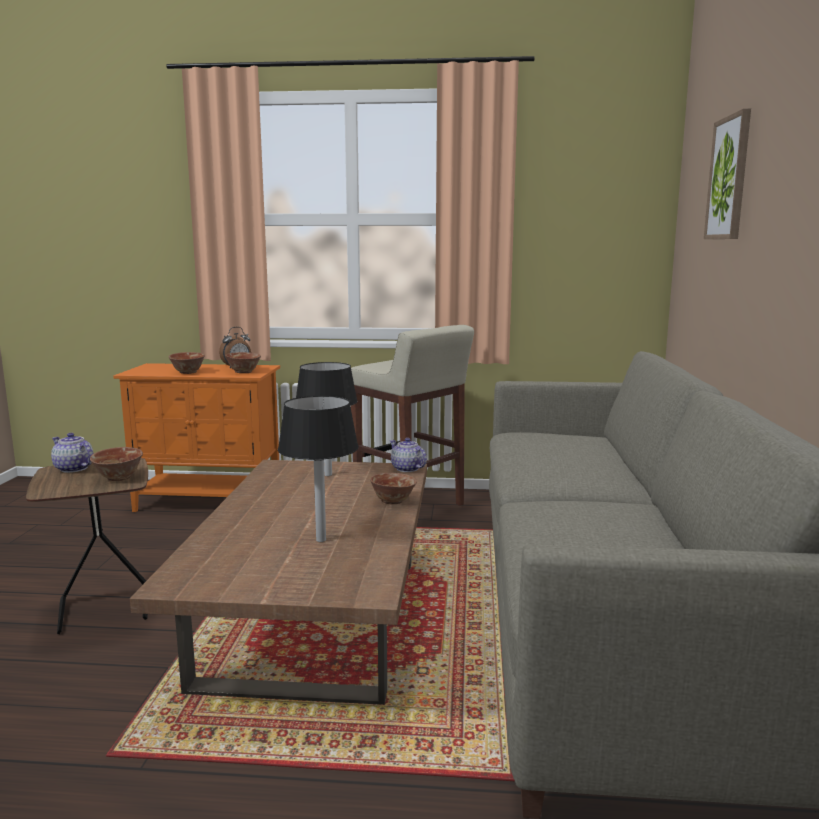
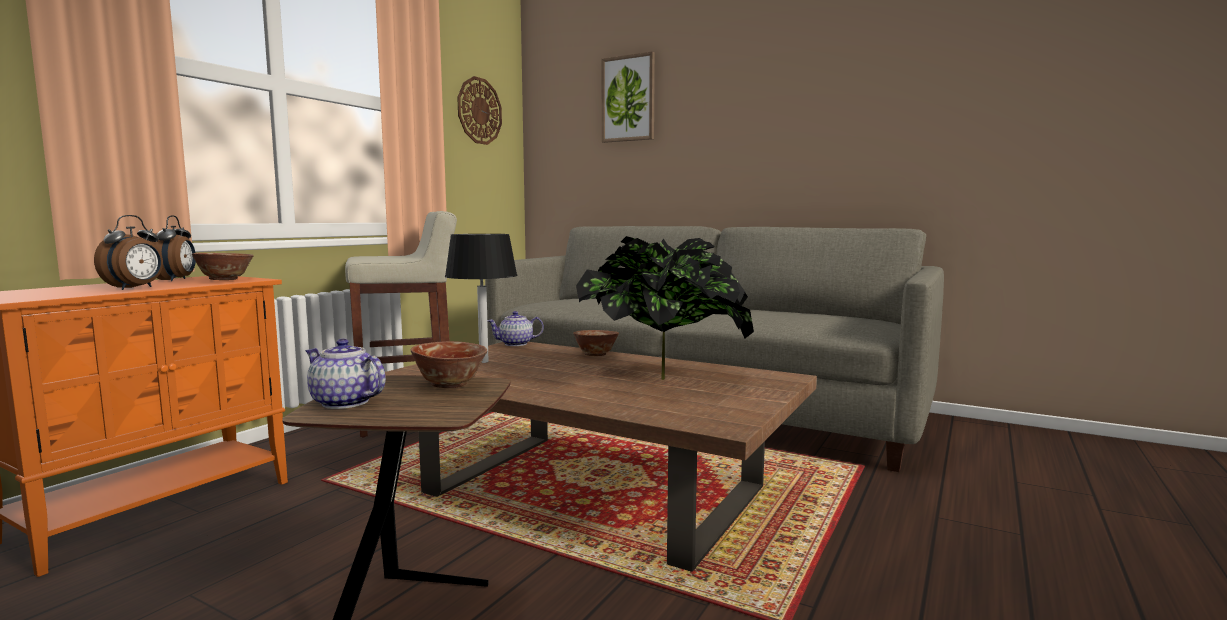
camera: 65 degrees left, 5 degrees down
teapot [51,433,93,473] -> teapot turned 60 degrees clockwise [305,339,386,409]
bowl [169,352,205,374] -> alarm clock [94,215,163,290]
black table lamp [278,396,359,542] -> potted plant [576,236,754,380]
none -> wall clock [457,76,502,145]

